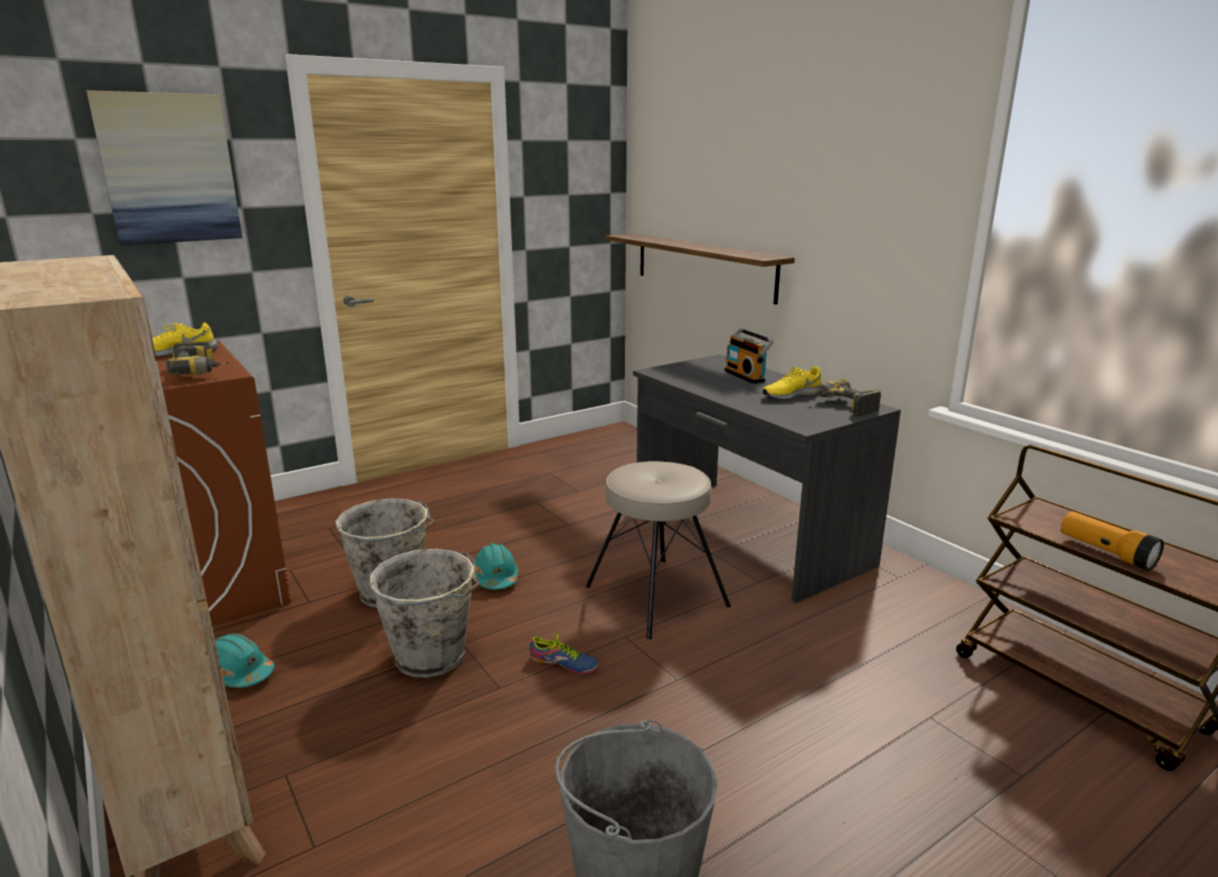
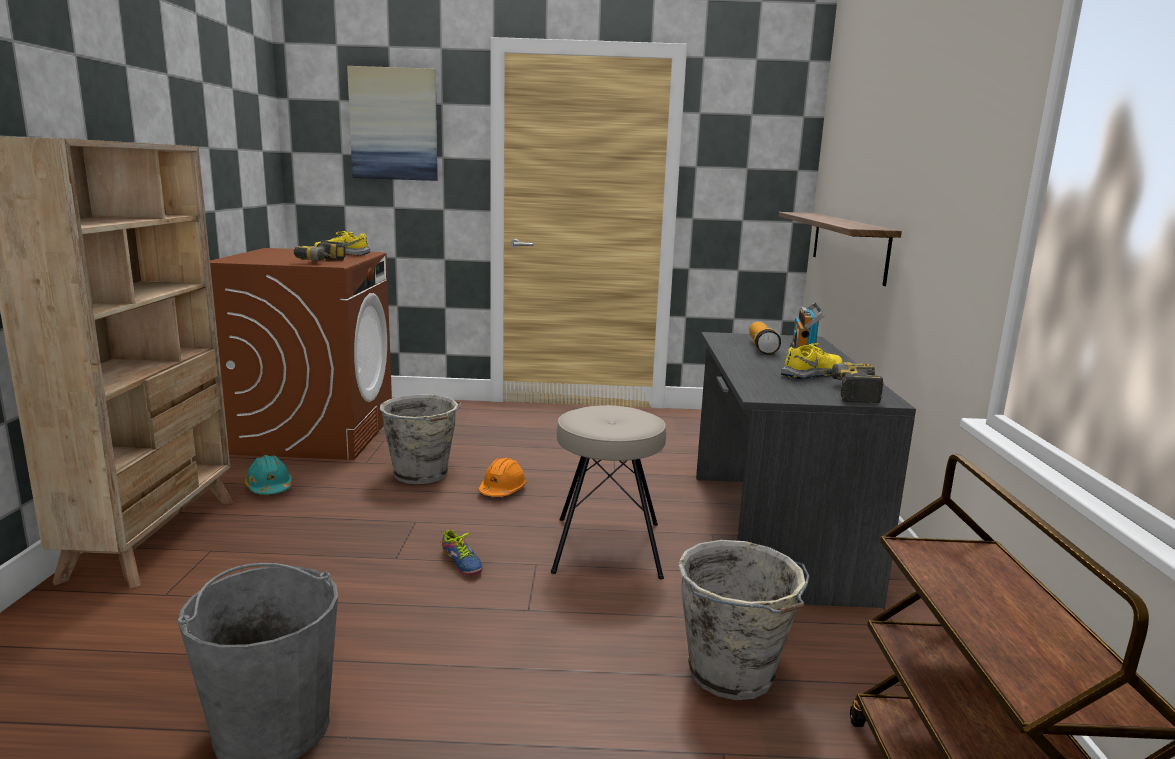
camera: 35 degrees right, 5 degrees down
grey bucket [369,549,480,678] -> grey bucket moved to [678,540,810,700]
turquoise hard hat [473,543,519,589] -> orange hard hat [478,458,527,497]
yellow shoe [762,366,822,400] -> yellow shoe turned 135 degrees clockwise [781,343,843,379]
flashlight [1061,511,1164,570] -> flashlight moved to [749,322,781,355]

